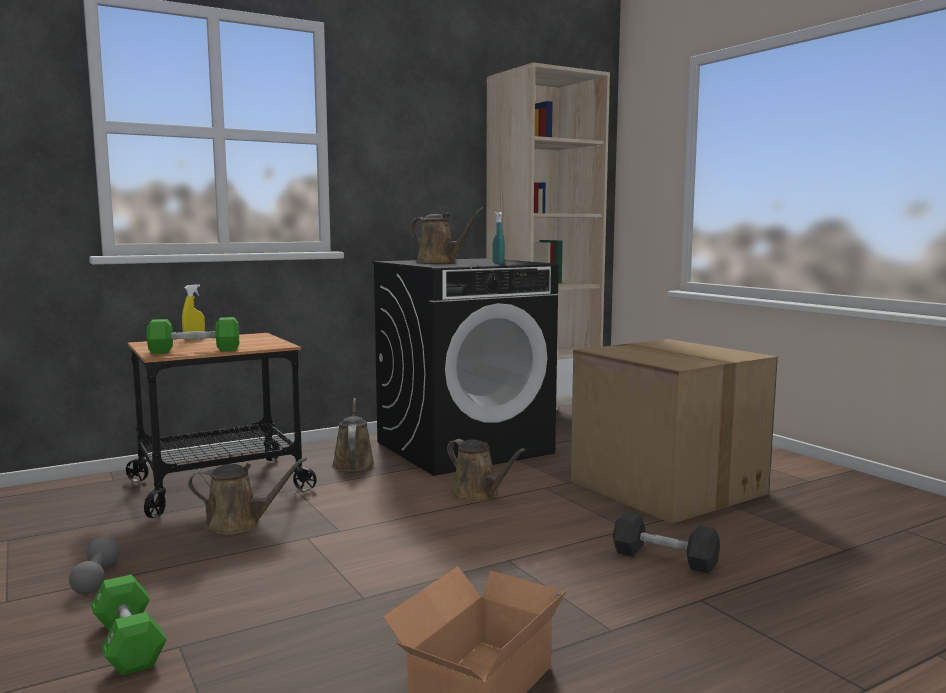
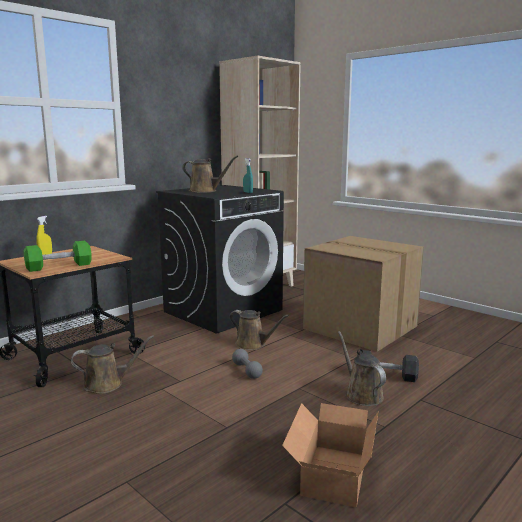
camera: 15 degrees left, 5 degrees up
grey dumbbell [69,537,119,594] -> grey dumbbell moved to [232,349,263,379]
green dumbbell [91,574,167,676] -> none
brown watering can [332,398,375,471] -> brown watering can moved to [338,331,386,406]

